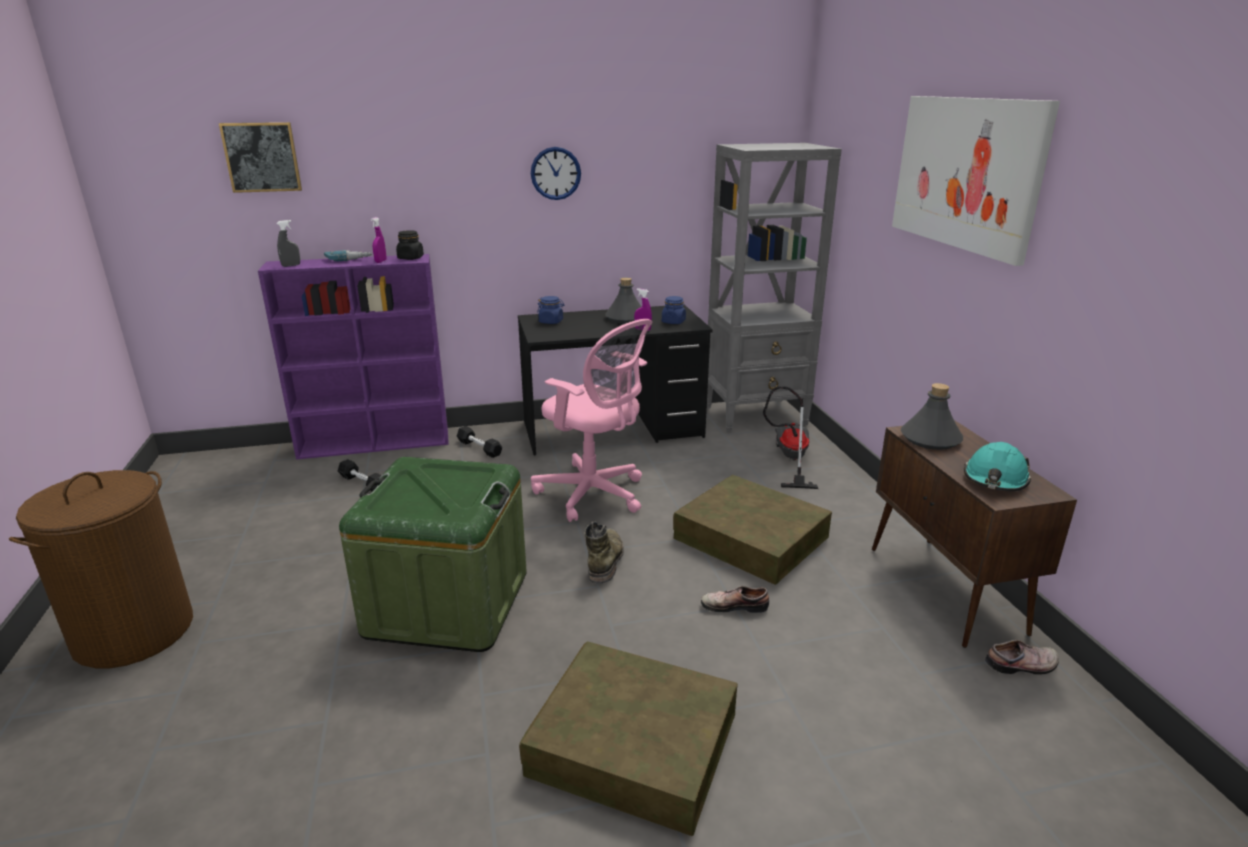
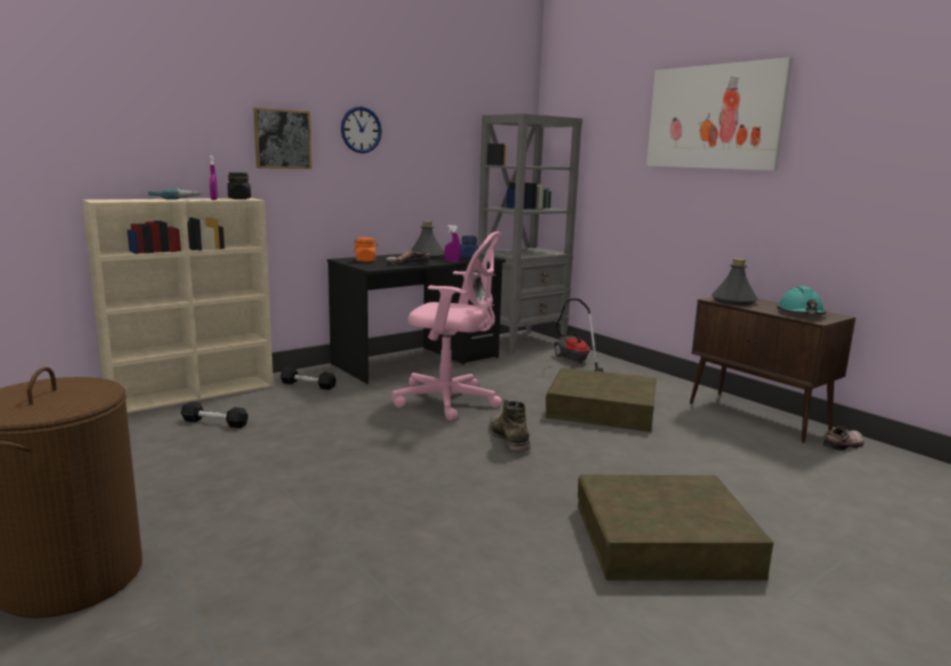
camera: 25 degrees left, 10 degrees down
picture [219,122,302,193] -> picture moved to [253,108,312,169]
purple bookcase [258,254,449,460] -> beige bookcase [82,198,273,413]
grey spray bottle [277,220,300,267] -> none
green storage box [339,457,527,652] -> none
blue jar [537,296,564,324] -> orange jar [353,238,379,262]
shoe [701,586,769,613] -> shoe moved to [386,250,430,266]

